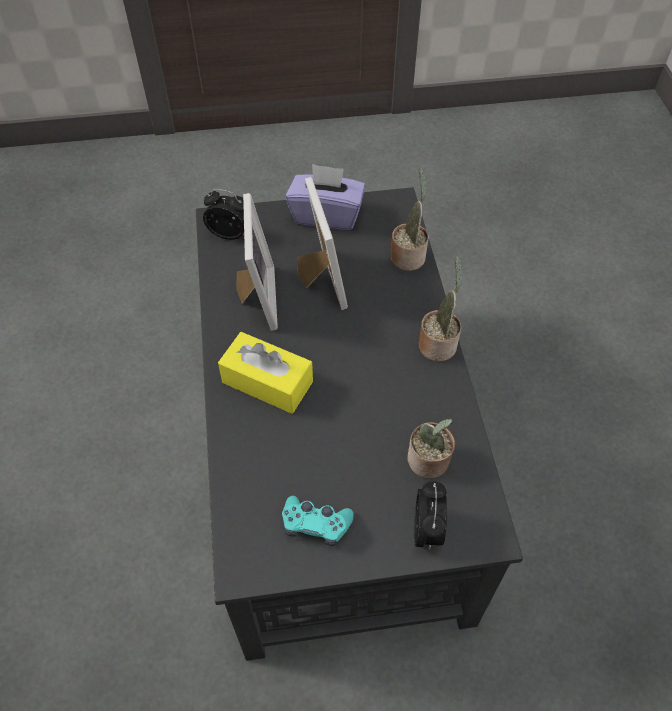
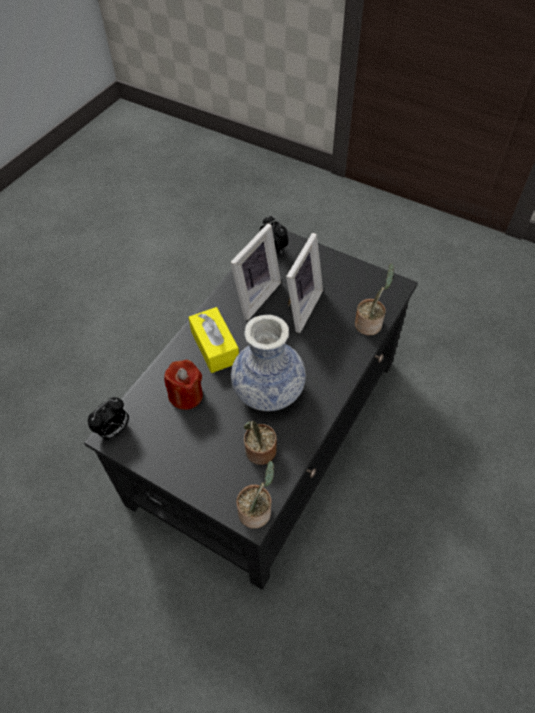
camera: 40 degrees right, 0 degrees up
turquoise game controller [282,496,353,546] -> none
purple tissue box [286,164,365,230] -> none
alarm clock [414,481,447,550] -> alarm clock moved to [88,397,129,440]
potted plant [419,256,463,361] -> potted plant moved to [236,460,274,529]
none -> red candle [164,360,203,410]
none -> vase [231,315,306,411]

